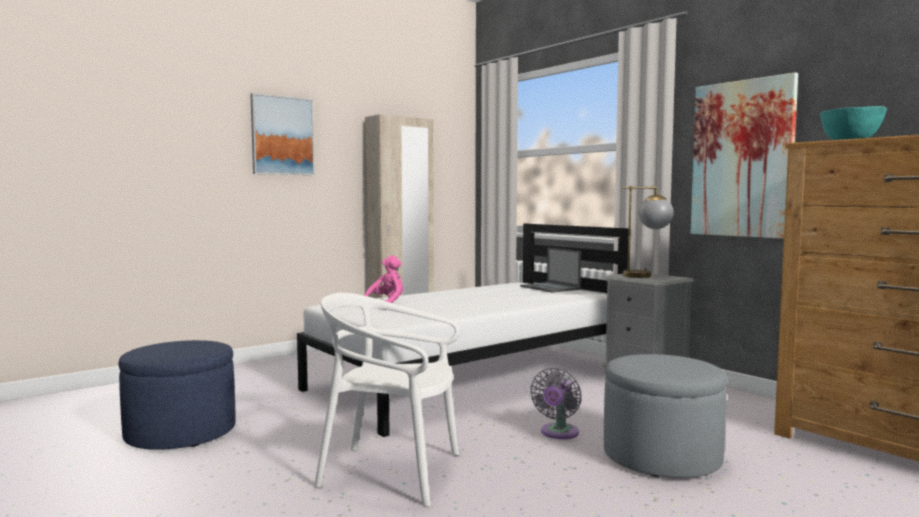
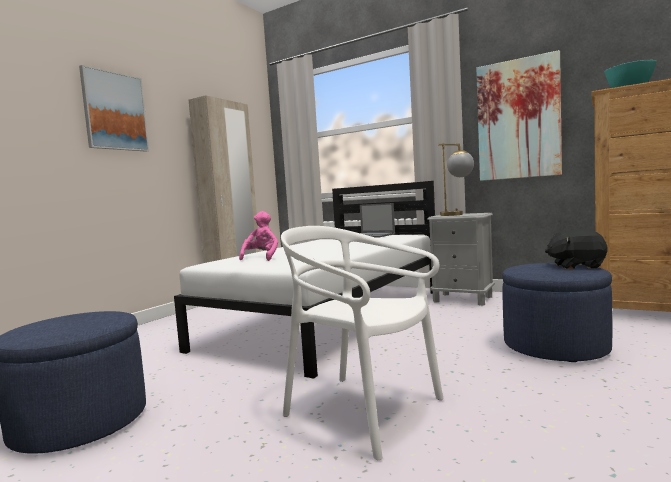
camera: 20 degrees left, 0 degrees up
white chair [314,293,460,507] -> white chair turned 45 degrees clockwise [281,226,444,460]
grey fan [530,368,582,439] -> none
grey ottoman [604,354,727,478] -> blue ottoman [502,263,612,362]
none -> black plush toy [545,229,607,269]

